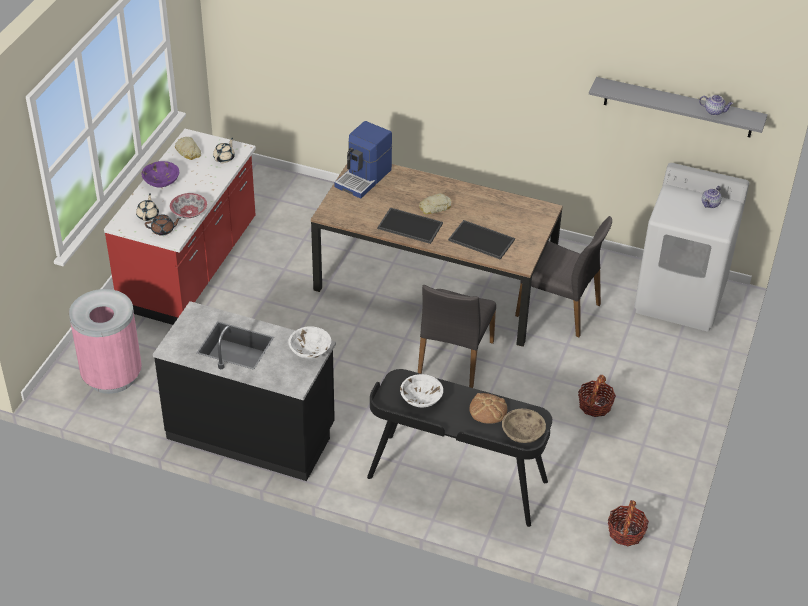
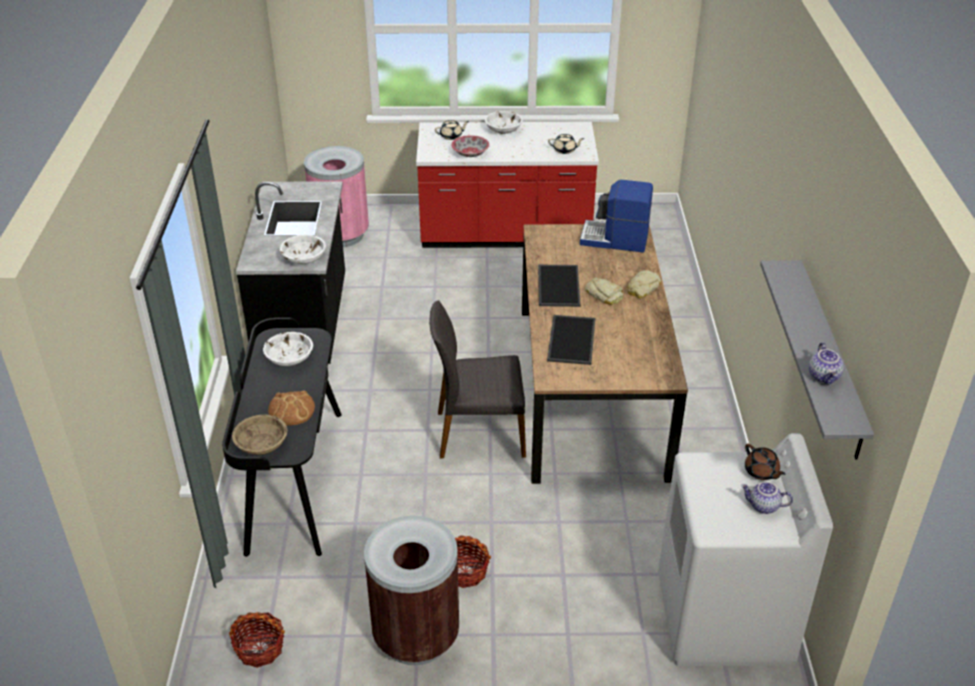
camera: 70 degrees right, 5 degrees down
purple bowl [141,161,179,188] -> white bowl [485,111,523,134]
brown teapot [145,215,181,236] -> brown teapot moved to [745,444,785,480]
bread [175,137,201,160] -> bread moved to [628,270,661,298]
grey chair [515,216,612,337] -> none
none -> brown trash can [364,516,459,665]

